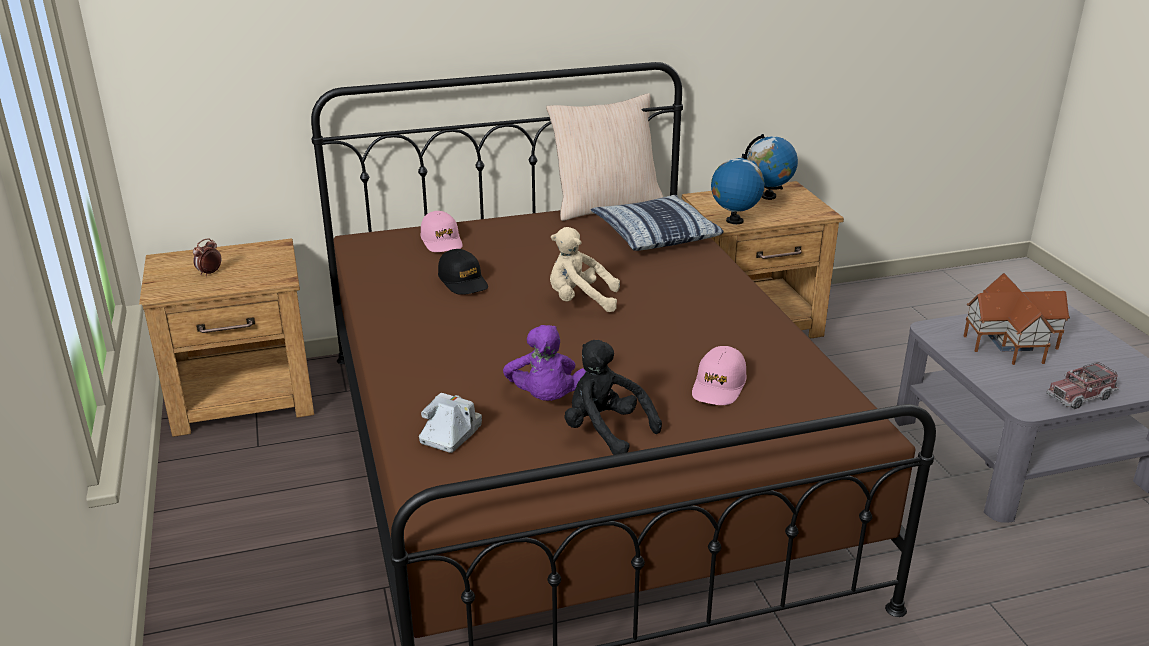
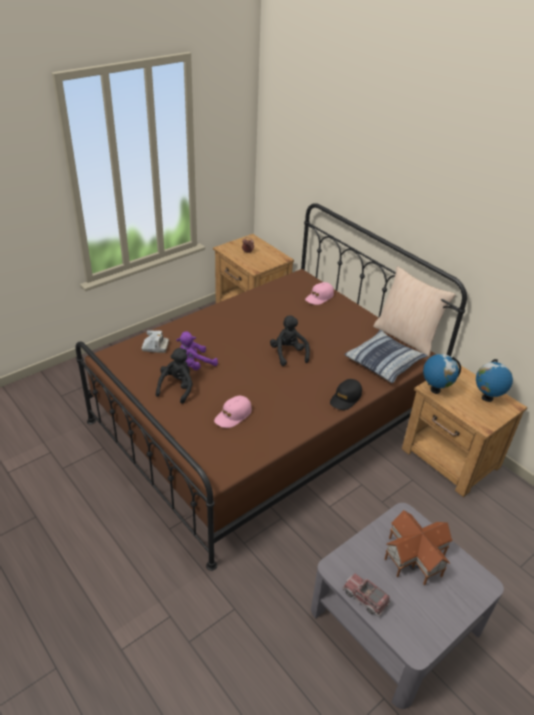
camera: 65 degrees right, 10 degrees up
black cap [438,249,488,295] -> black cap moved to [330,379,362,410]
beige plush toy [550,227,620,312] -> black plush toy [270,315,310,366]
pink cap [692,346,747,405] -> pink cap turned 45 degrees counterclockwise [214,396,252,428]

